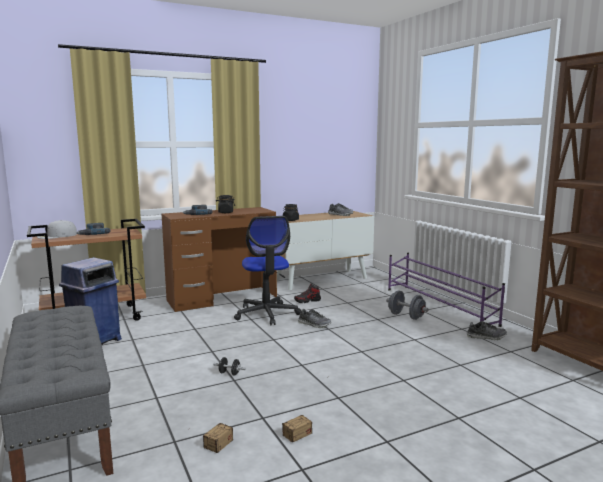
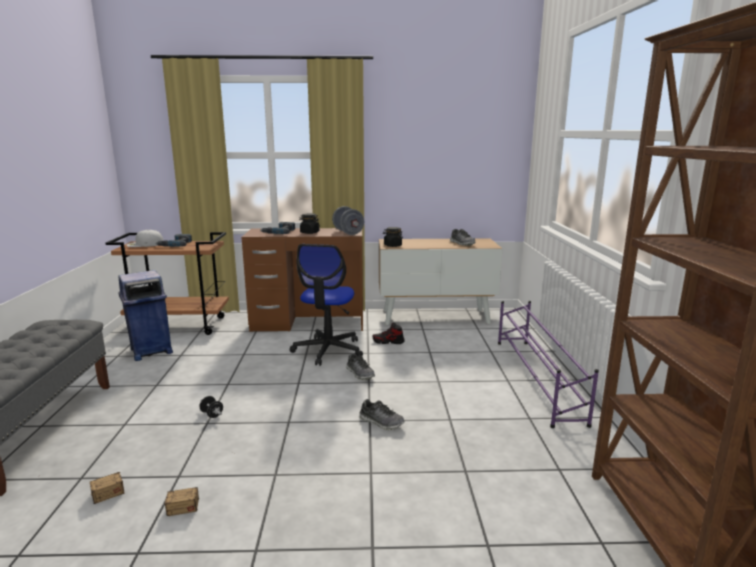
camera: 25 degrees right, 5 degrees up
grey dumbbell [386,290,429,320] -> grey dumbbell moved to [332,206,364,235]
shoe [467,321,507,340] -> shoe moved to [359,399,405,430]

